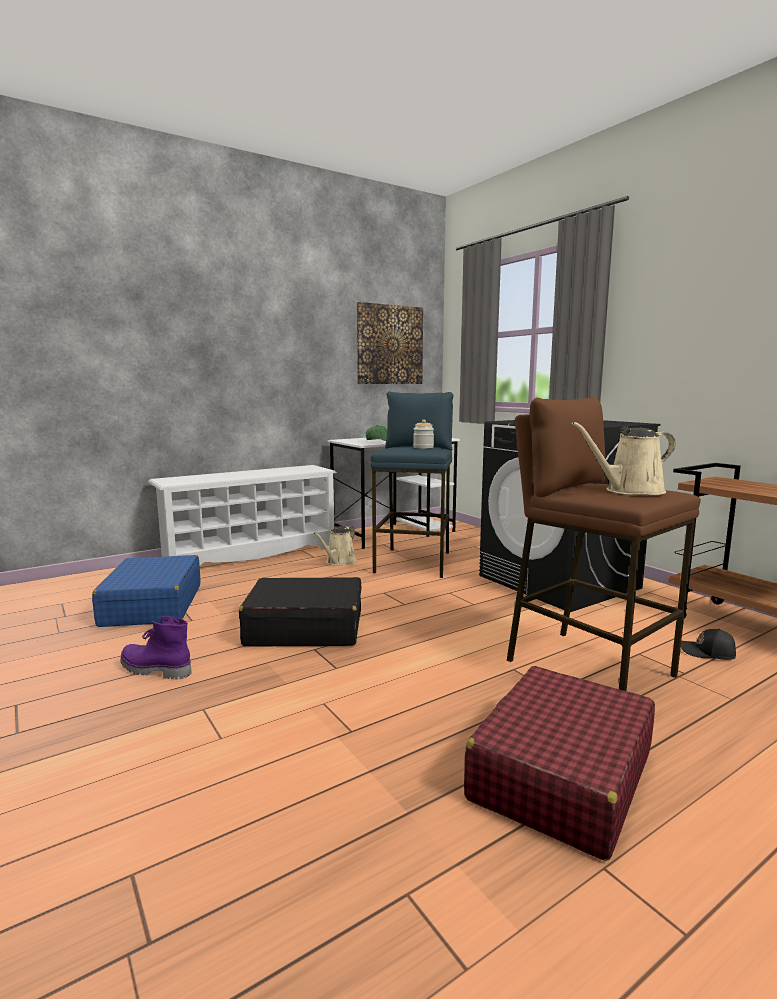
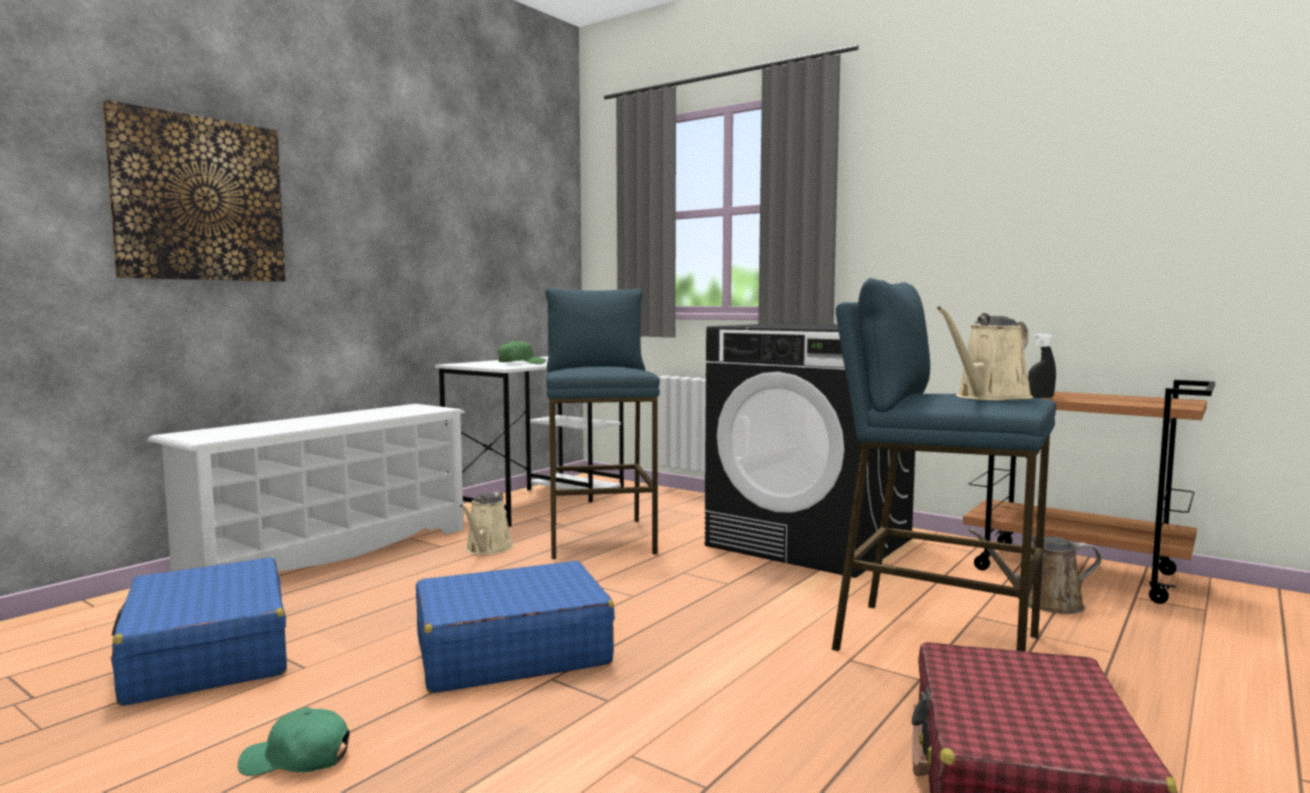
camera: 20 degrees left, 5 degrees down
purple boot [120,616,191,680] -> green cap [238,707,350,776]
black suitcase [239,577,361,646] -> blue suitcase [416,561,615,693]
picture [356,302,423,384] -> picture moved to [102,100,285,282]
jar [413,419,434,449] -> none
brown stool [507,397,701,691] -> blue stool [832,278,1056,652]
black cap [681,629,736,660] -> brown watering can [968,528,1102,614]
none -> black spray bottle [1028,333,1056,398]

